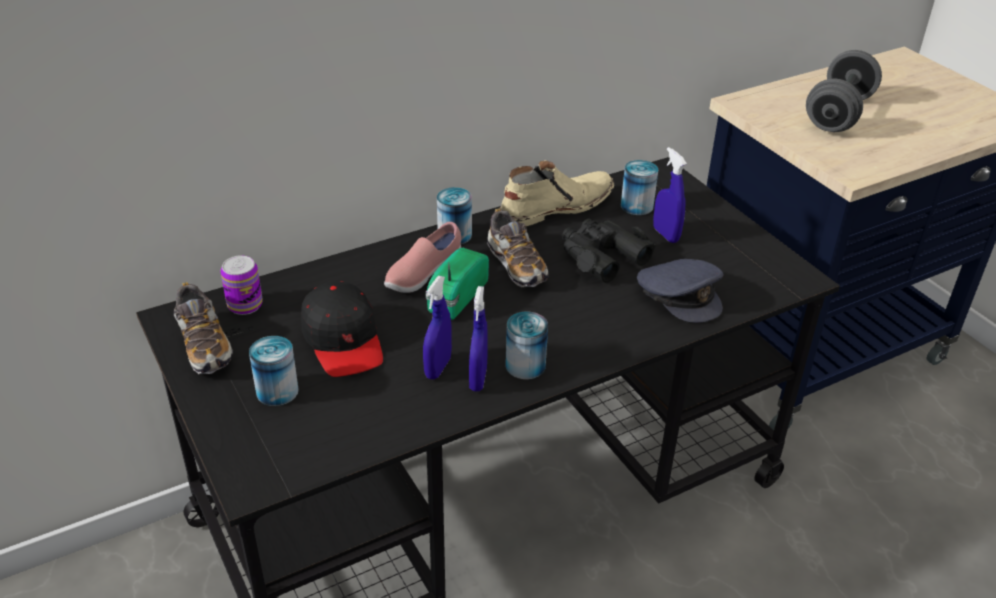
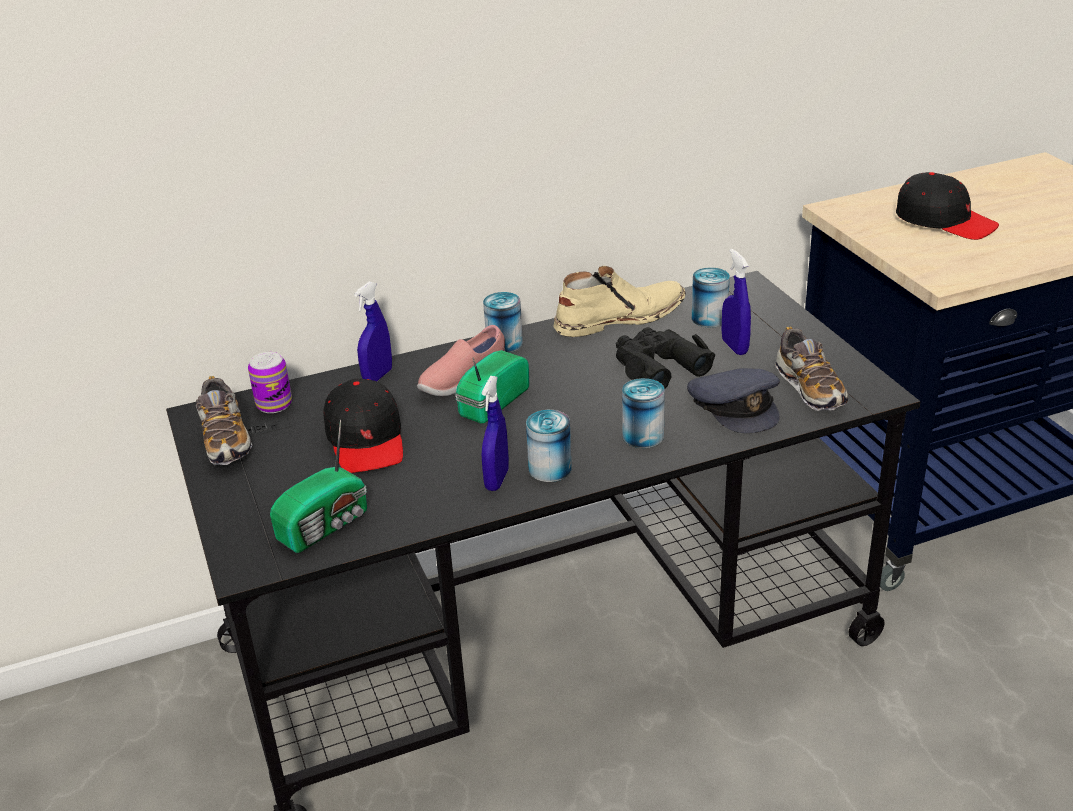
camera: 10 degrees right, 5 degrees down
can [249,336,299,406] -> can moved to [622,378,665,448]
blue spray bottle [423,276,452,379] -> blue spray bottle moved to [354,282,392,381]
shoe [487,208,549,287] -> shoe moved to [775,327,848,411]
grey dumbbell [806,50,882,132] -> black cap [896,172,999,240]
none -> radio [270,420,367,553]

